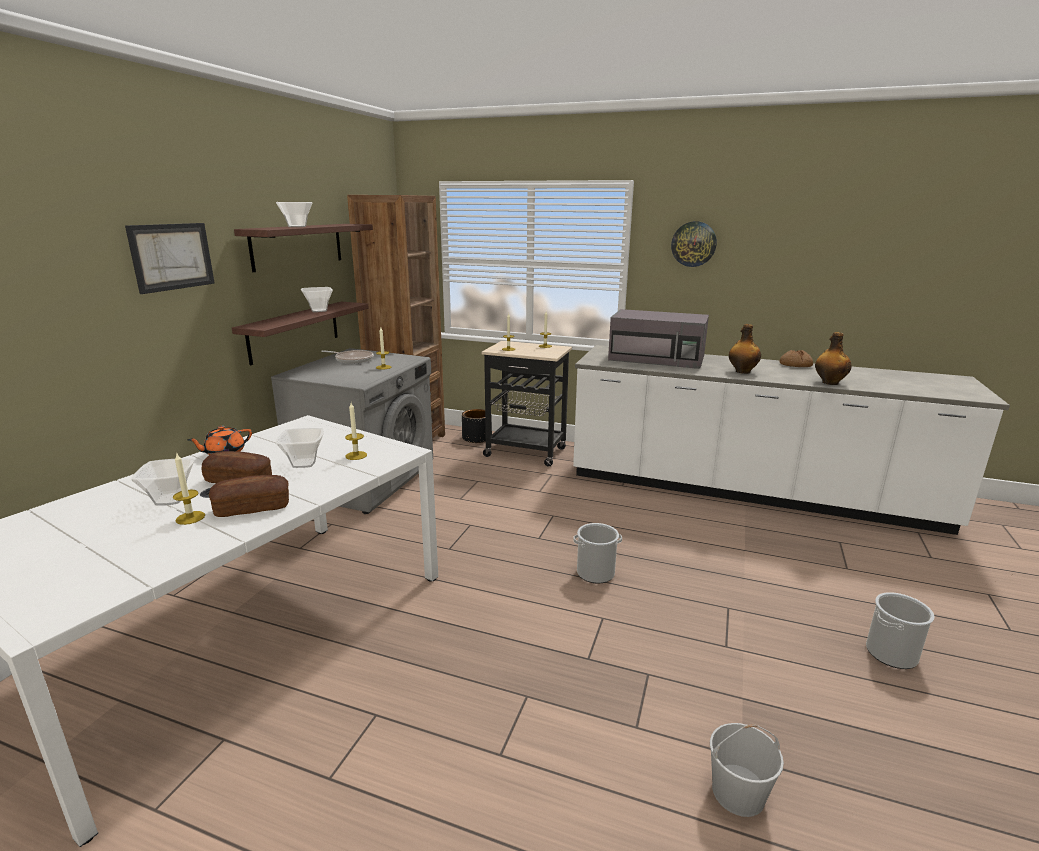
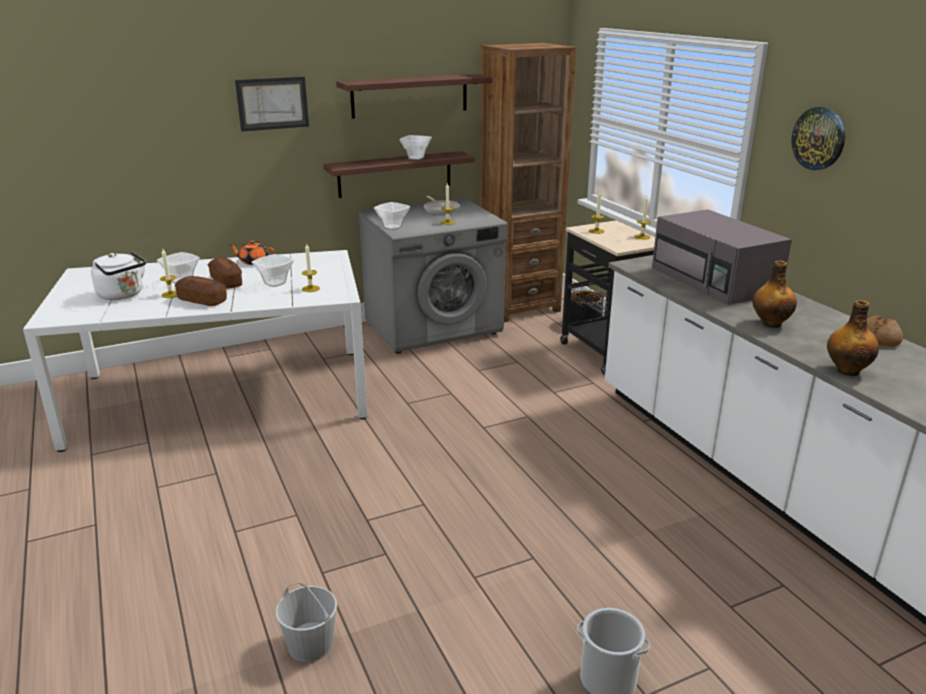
camera: 45 degrees right, 5 degrees up
bowl [276,202,312,227] -> bowl moved to [374,202,410,230]
bucket [573,523,622,584] -> none
none -> white kettle [91,251,146,300]

